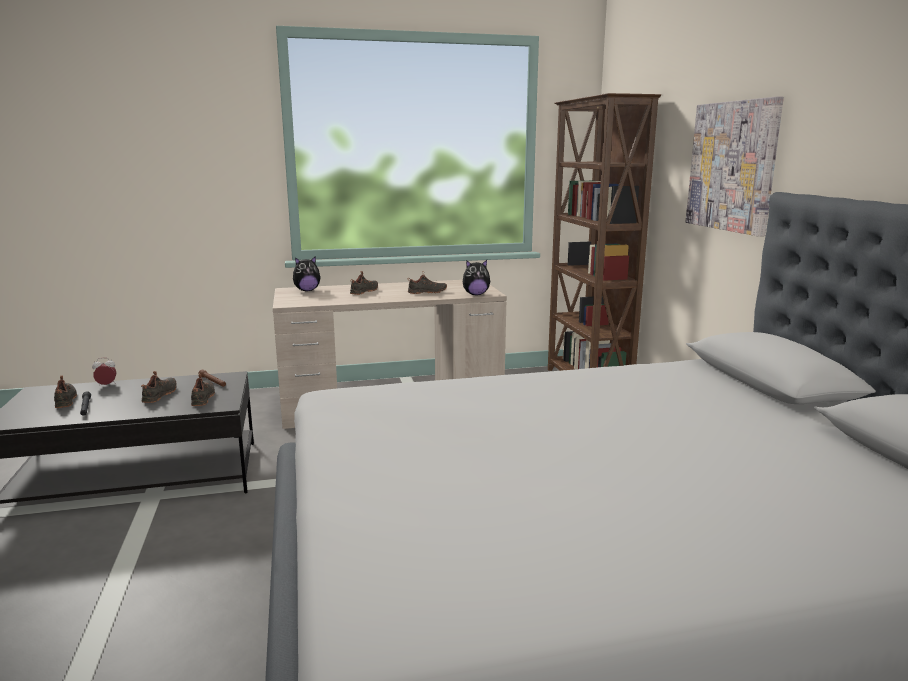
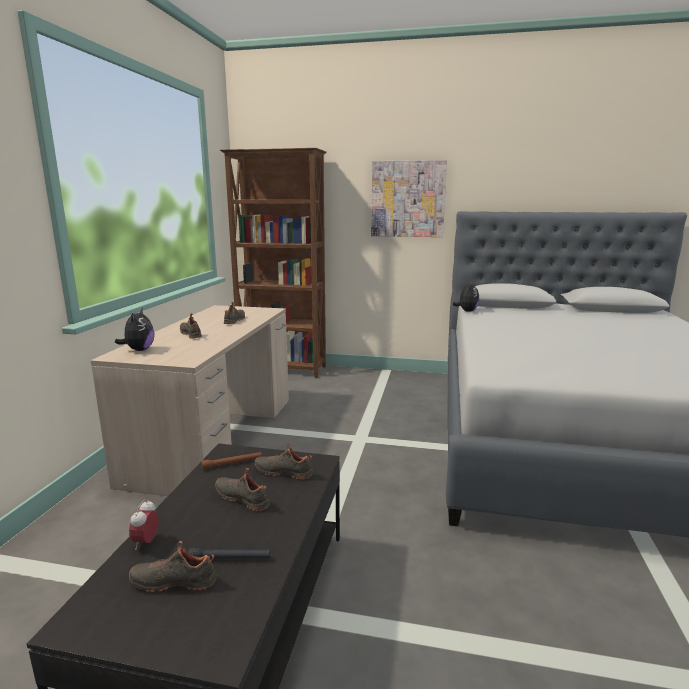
camera: 65 degrees left, 0 degrees up
plush toy [463,260,491,295] -> plush toy moved to [453,281,479,312]

